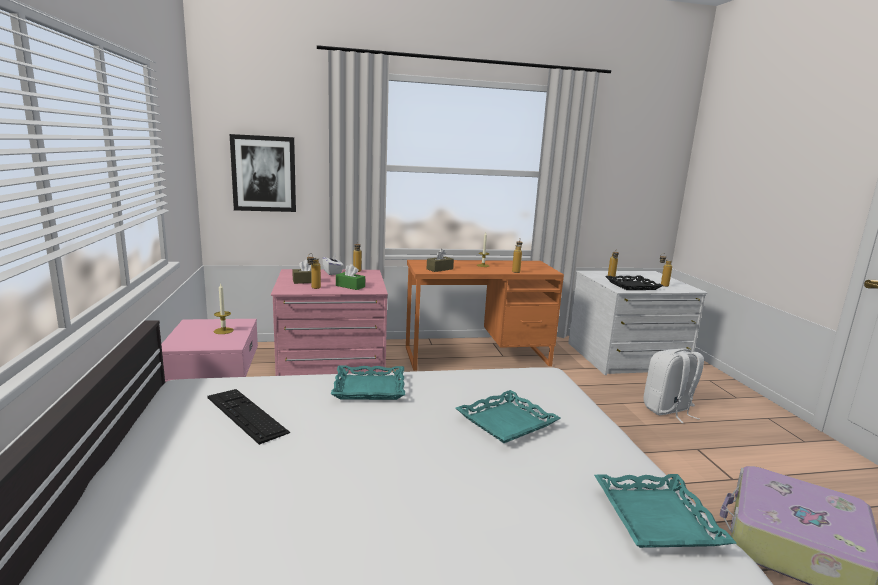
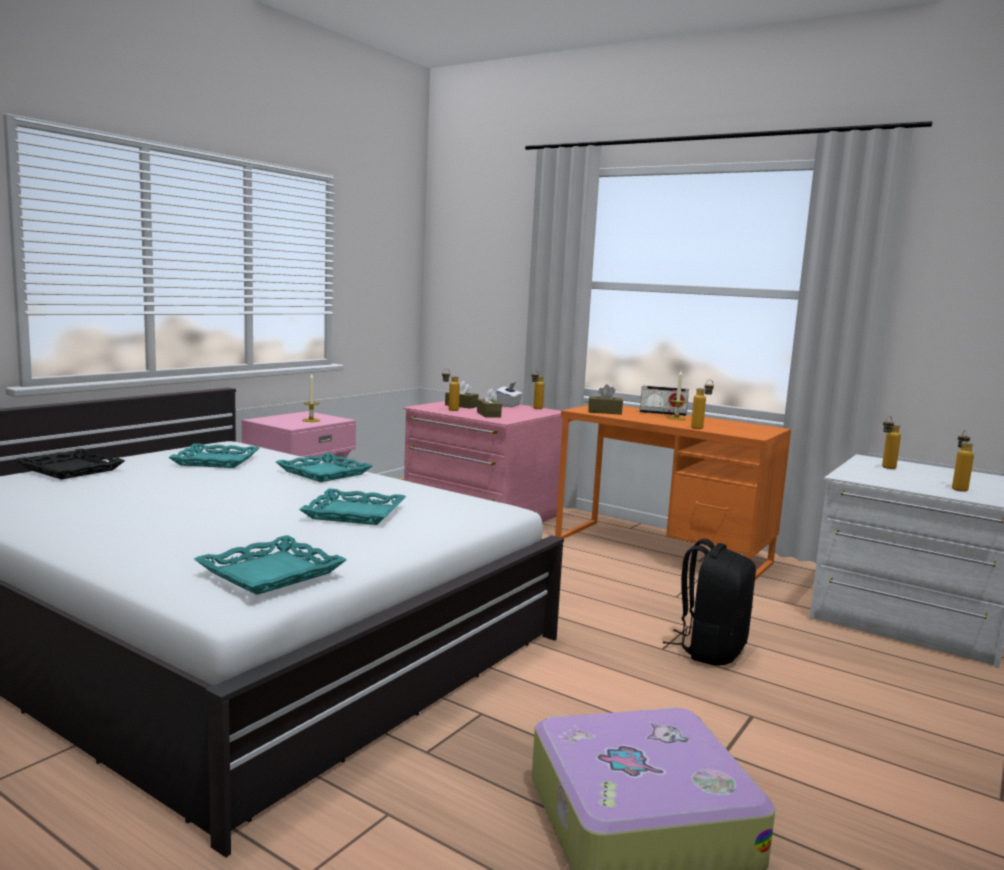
camera: 45 degrees right, 5 degrees down
keyboard [207,389,290,445] -> turquoise tray [168,443,259,468]
picture [230,134,296,212] -> none
green tissue box [336,264,365,290] -> brown tissue box [477,388,502,418]
black tray [605,276,663,290] -> black tray moved to [15,449,125,479]
white backpack [644,348,704,423] -> none
none -> radio [640,386,689,416]
none -> black backpack [663,539,756,666]

